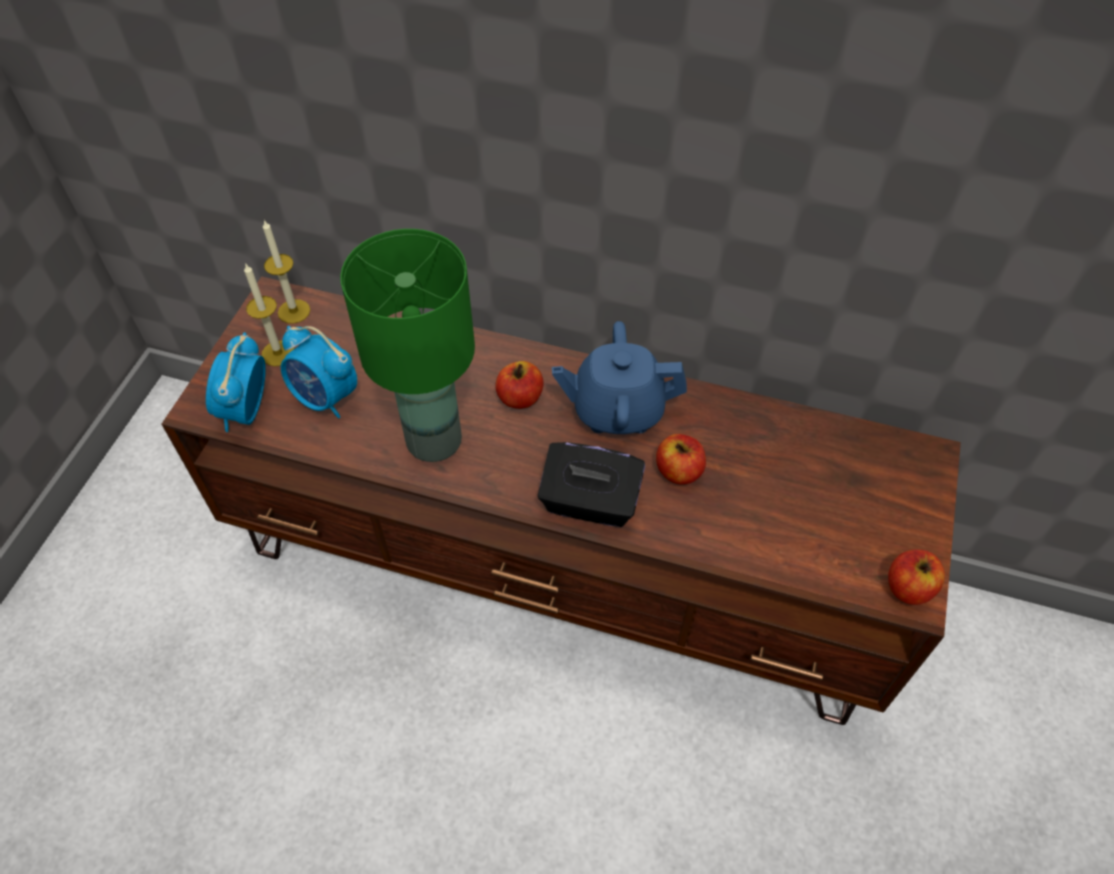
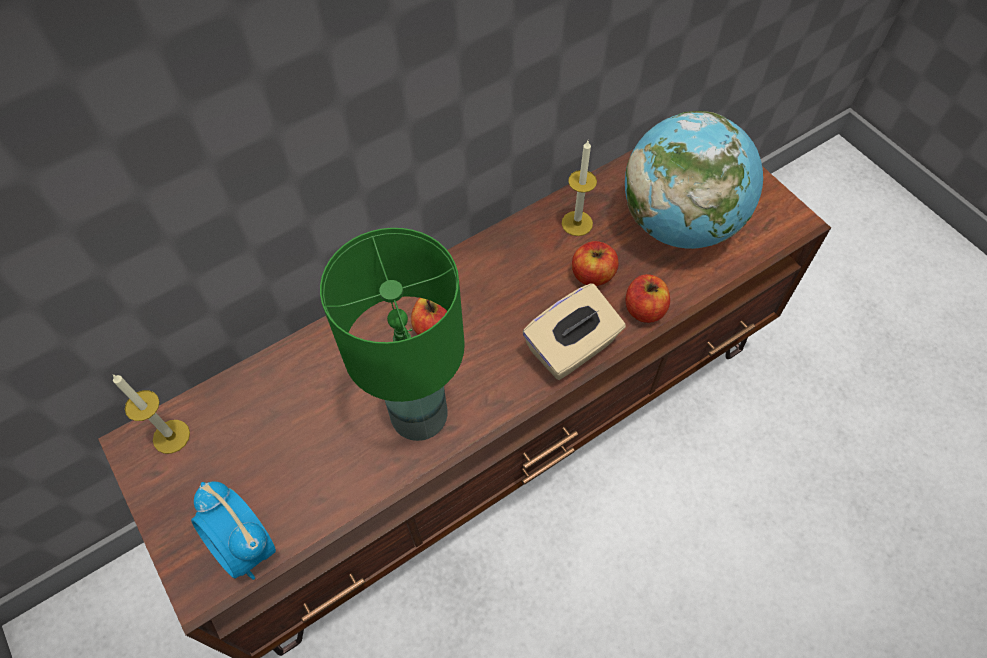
camera: 50 degrees left, 5 degrees up
candle [244,263,295,366] -> candle moved to [562,141,597,236]
alarm clock [281,326,357,418] -> none
black tissue box [538,442,645,527] -> beige tissue box [522,283,626,380]
blue teapot [552,321,687,434] -> none
apple [888,549,945,605] -> apple moved to [626,274,670,323]
none -> globe [625,111,763,249]

